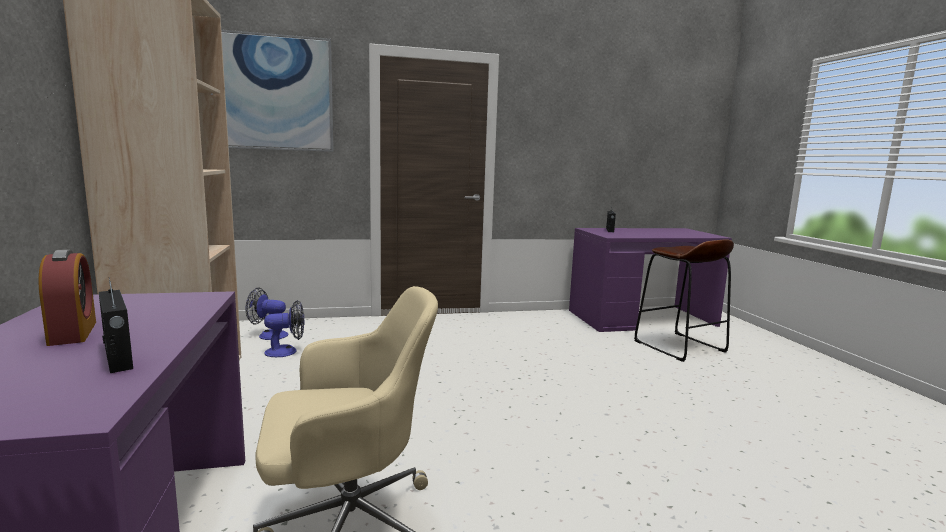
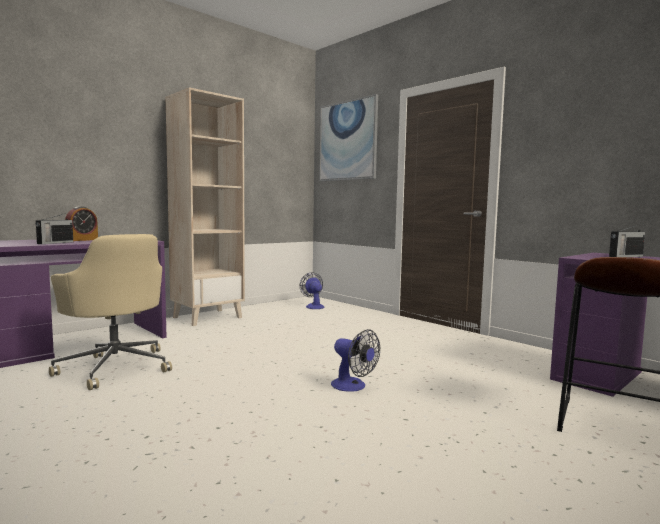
camera: 60 degrees right, 5 degrees down
fan [264,300,304,357] -> fan moved to [331,329,380,392]

